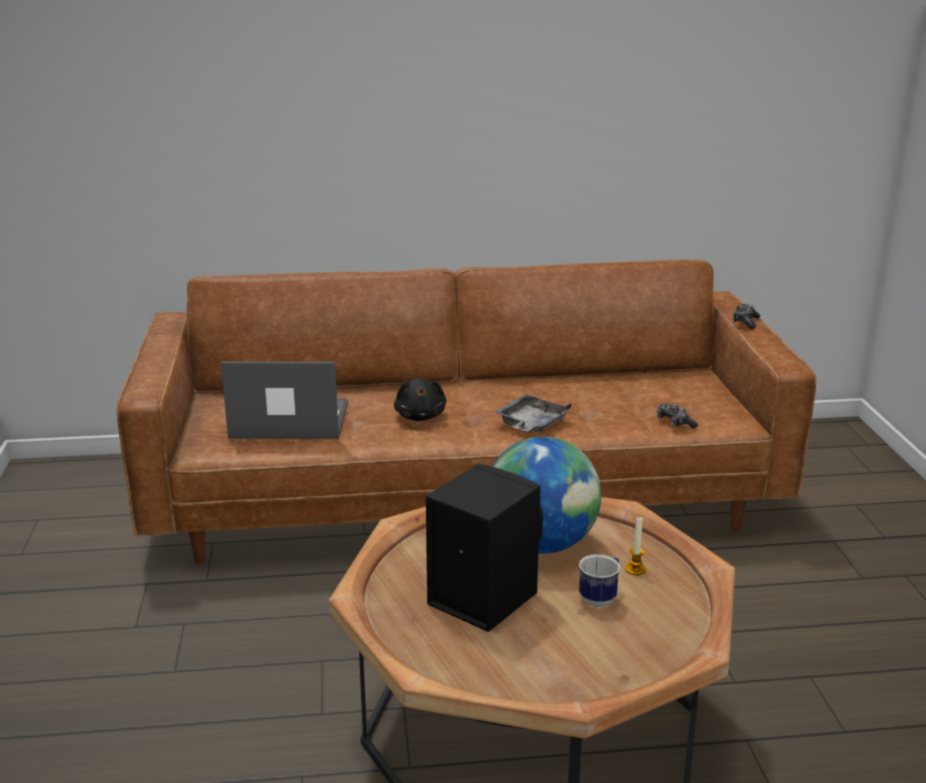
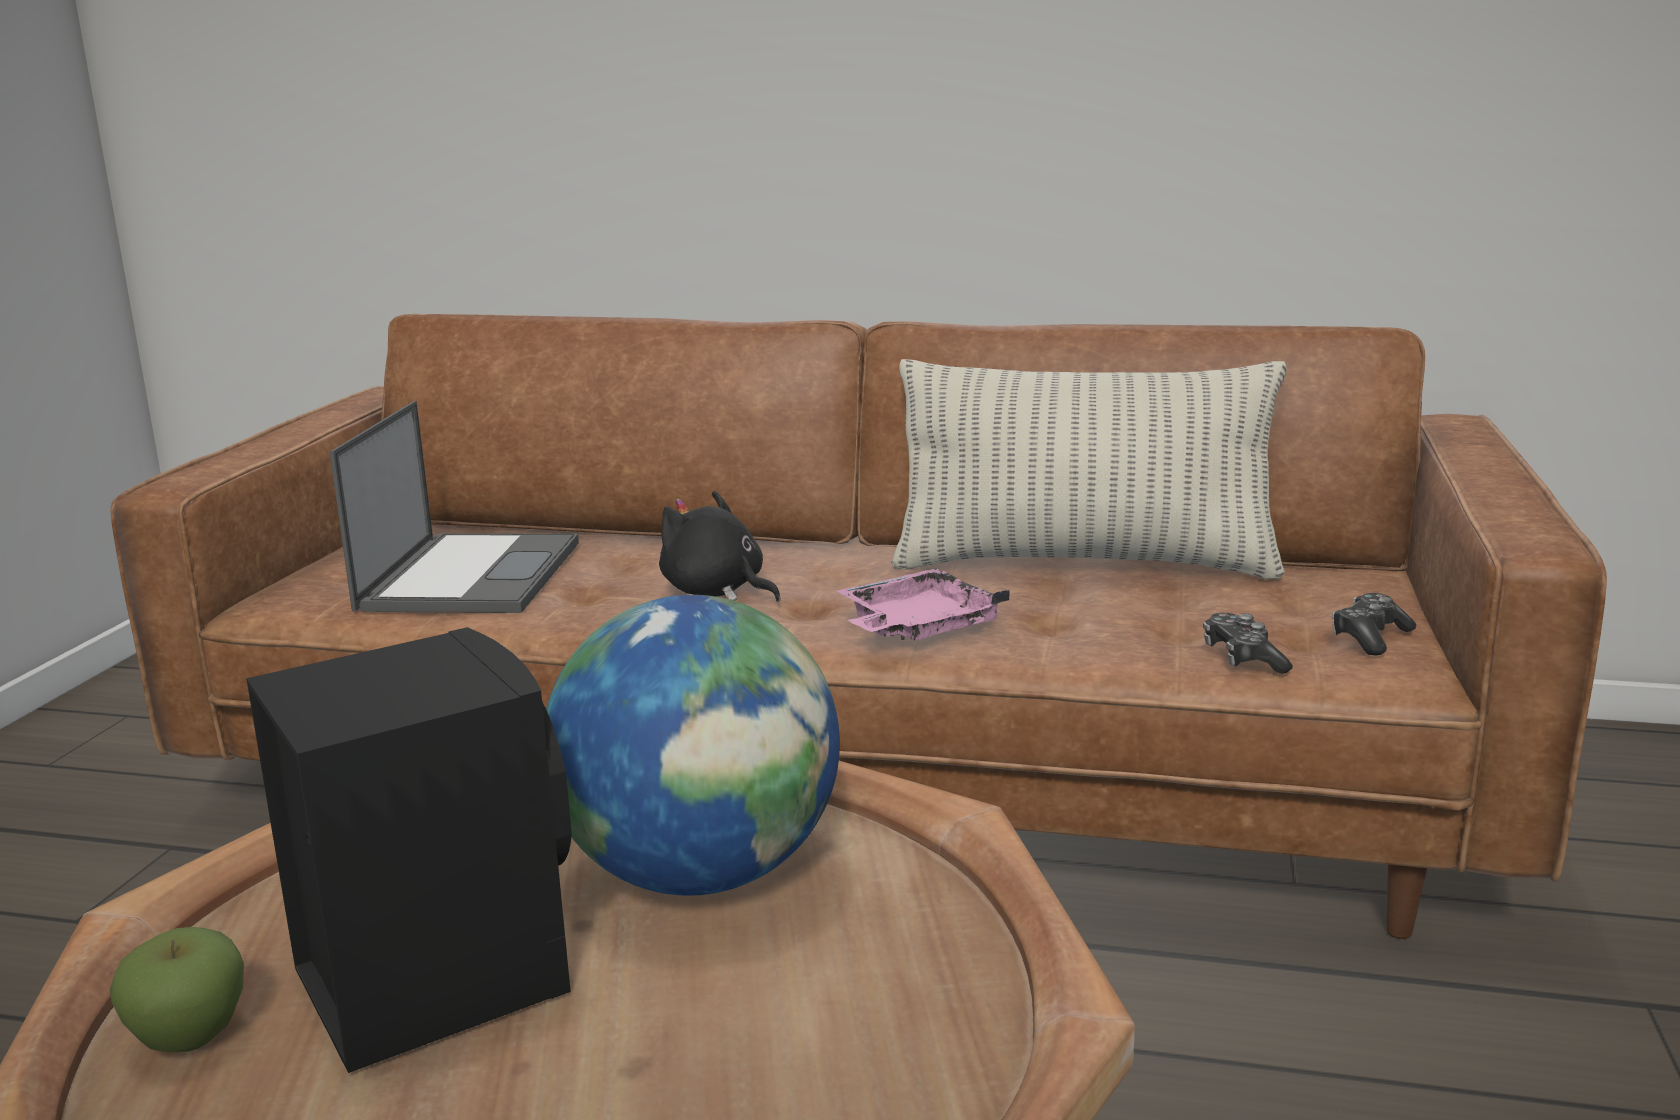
camera: 20 degrees right, 5 degrees down
laptop [221,362,348,439] -> laptop turned 75 degrees clockwise [330,401,579,613]
black plush toy [394,378,446,421] -> black plush toy turned 120 degrees clockwise [659,490,781,602]
grey tray [494,394,572,433] -> pink tray [837,568,1010,640]
mug [579,554,620,607] -> none
candle [625,516,646,575] -> none
game controller [733,304,760,329] -> game controller moved to [1332,593,1417,655]
none -> apple [110,927,244,1052]
none -> pillow [891,359,1287,579]

